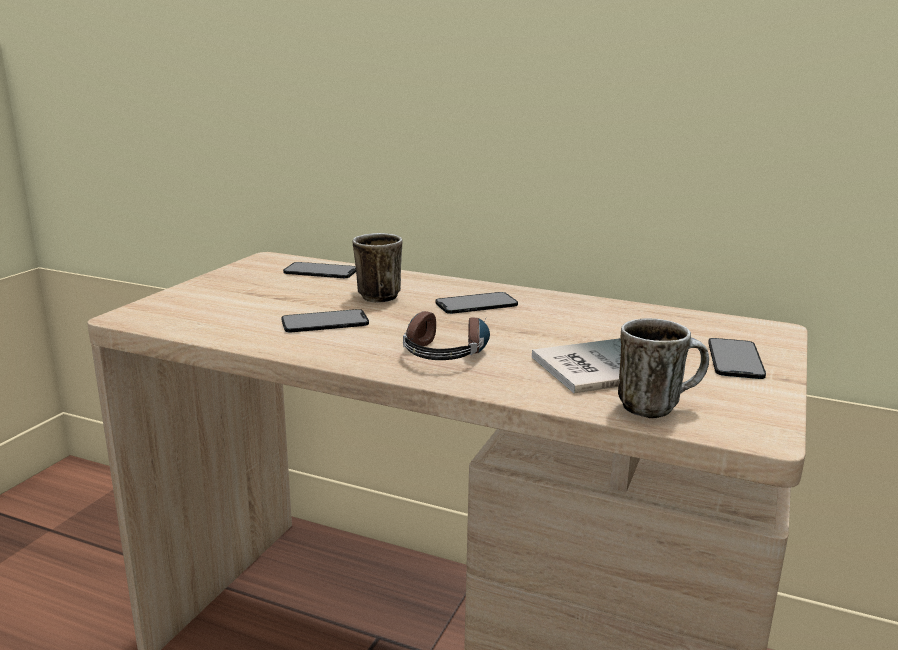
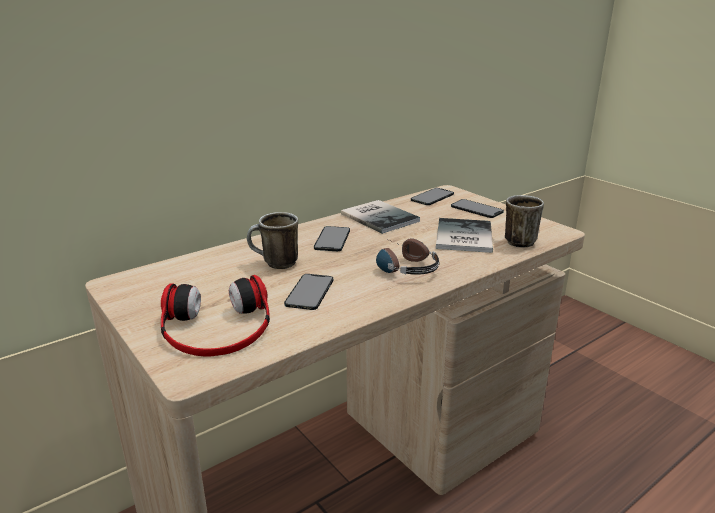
camera: 60 degrees left, 5 degrees up
phone [283,262,356,278] -> phone moved to [411,188,454,205]
none -> headphones [161,275,270,357]
none -> book [341,200,420,234]

